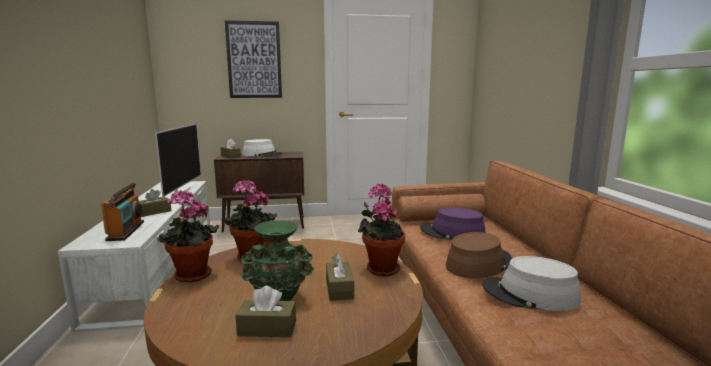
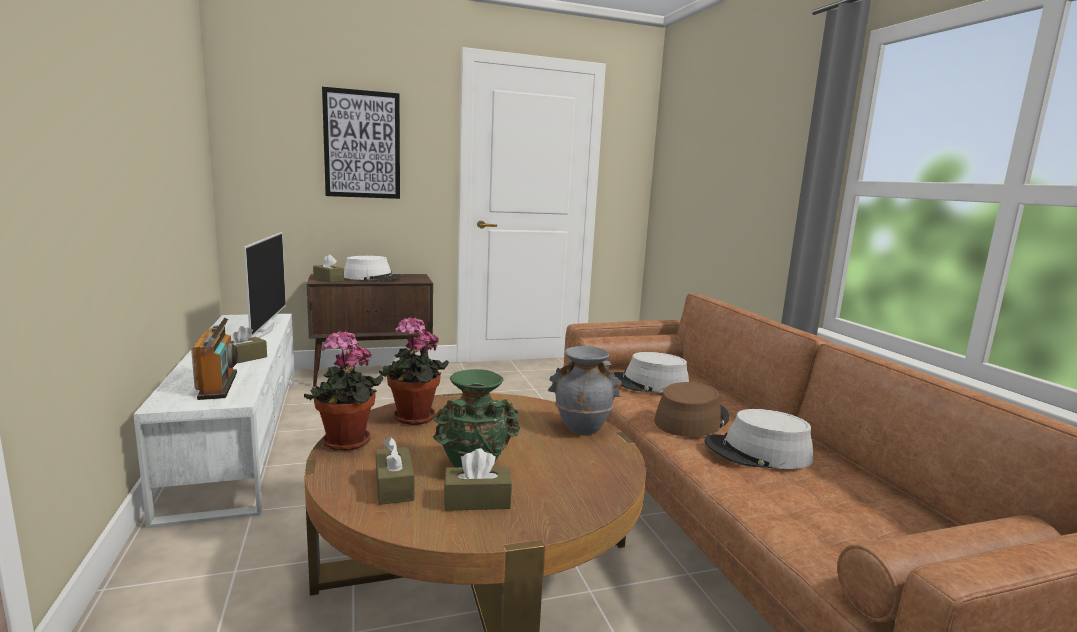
camera: 10 degrees left, 0 degrees up
brown tissue box [326,253,354,301] -> brown tissue box moved to [376,437,414,505]
potted plant [358,184,405,276] -> grey vase [548,346,622,435]
purple hat [420,207,486,240] -> grey hat [613,352,689,393]

